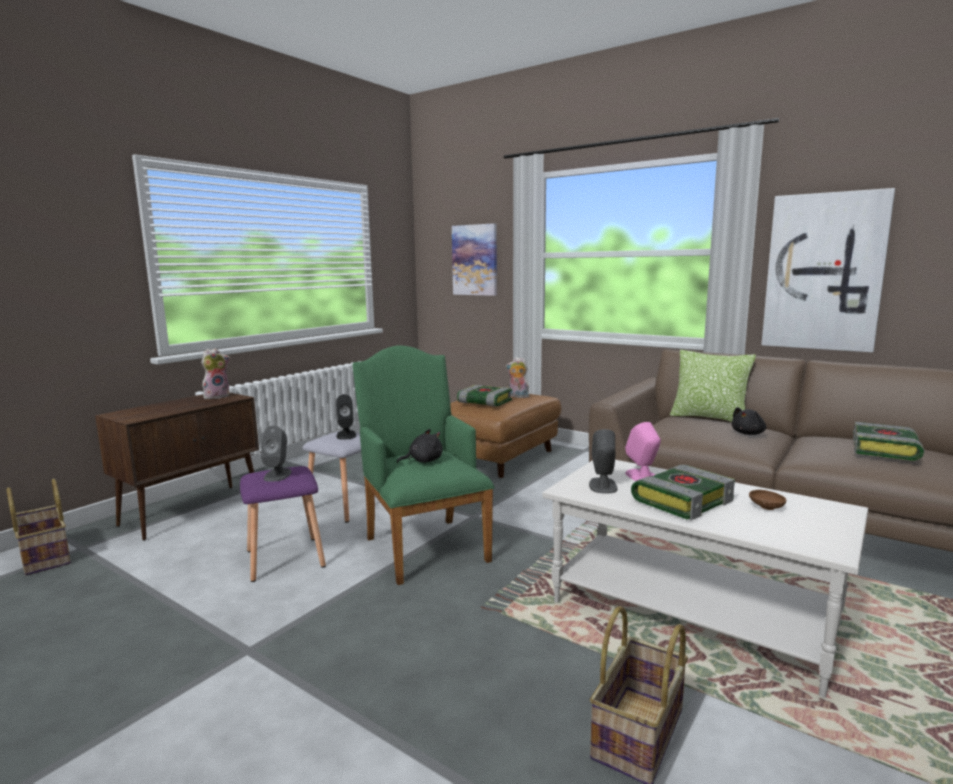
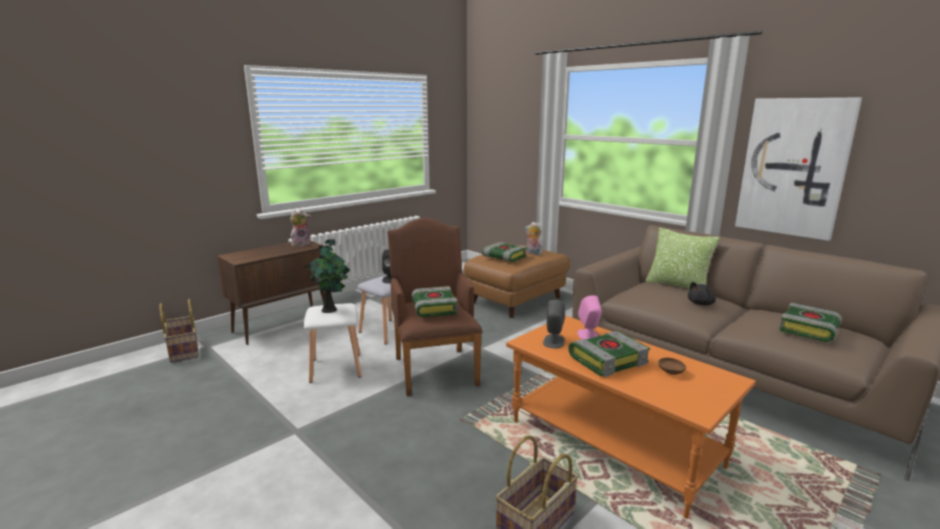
camera: 10 degrees right, 5 degrees up
purple stool [240,466,326,582] -> white stool [304,303,362,383]
grey speaker [261,425,292,482] -> potted plant [305,239,350,313]
green armchair [353,345,495,585] -> brown armchair [388,218,483,396]
black plush toy [397,429,443,463] -> book [411,286,457,317]
picture [452,223,497,296] -> none
white coffee table [542,460,868,698] -> orange coffee table [506,315,756,519]

